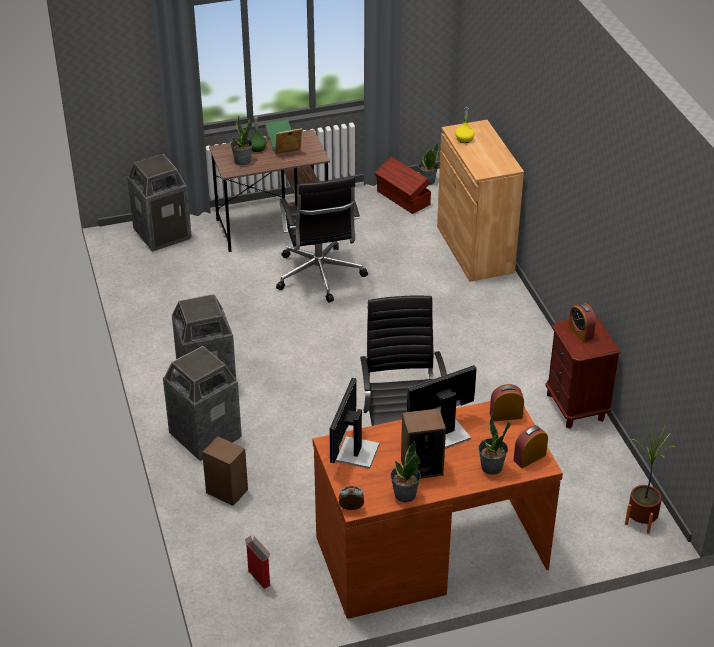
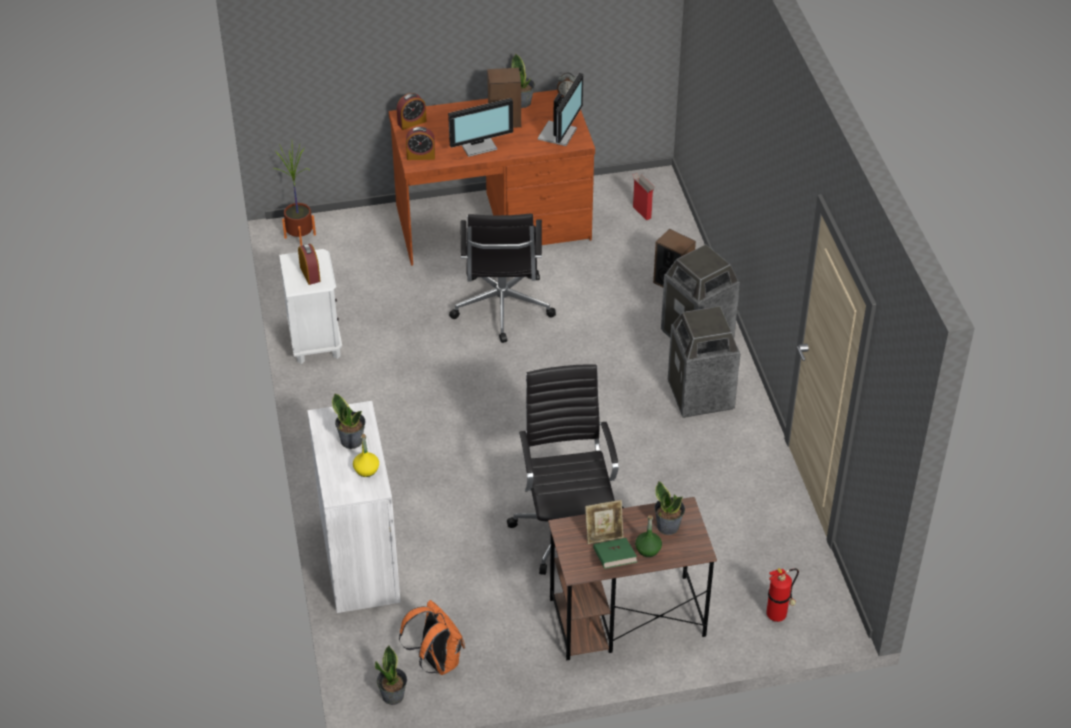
camera: 175 degrees left, 5 degrees up
trash can [127,154,192,252] -> fire extinguisher [766,568,799,622]
brown storage box [375,156,431,214] -> orange backpack [399,600,465,675]
brown cabinet [437,120,524,282] -> white cabinet [307,401,401,613]
potted plant [478,412,511,475] -> potted plant moved to [332,393,365,449]
brown nightstand [545,314,620,429] -> white nightstand [279,249,342,364]

